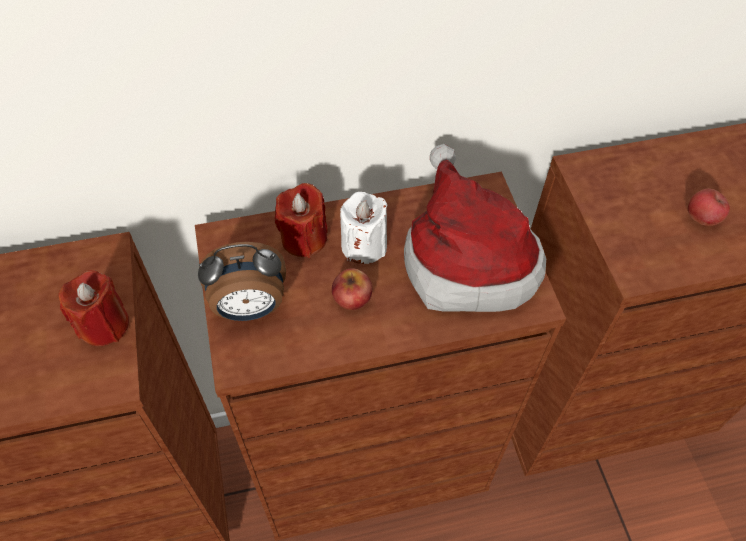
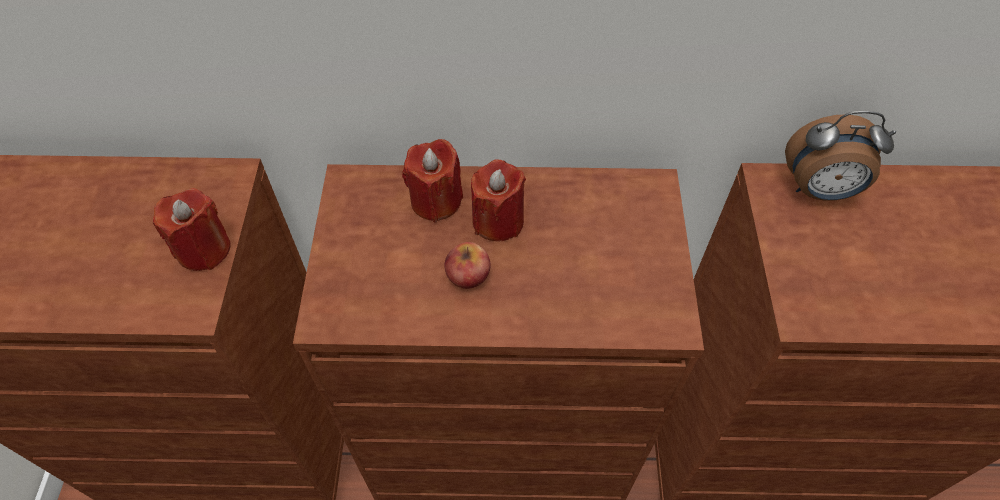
camera: 15 degrees right, 0 degrees up
alarm clock [198,242,286,321] -> alarm clock moved to [785,111,896,201]
white candle [340,192,388,264] -> red candle [471,159,526,242]
hat [404,144,546,312] -> none
apple [688,189,730,226] -> none

